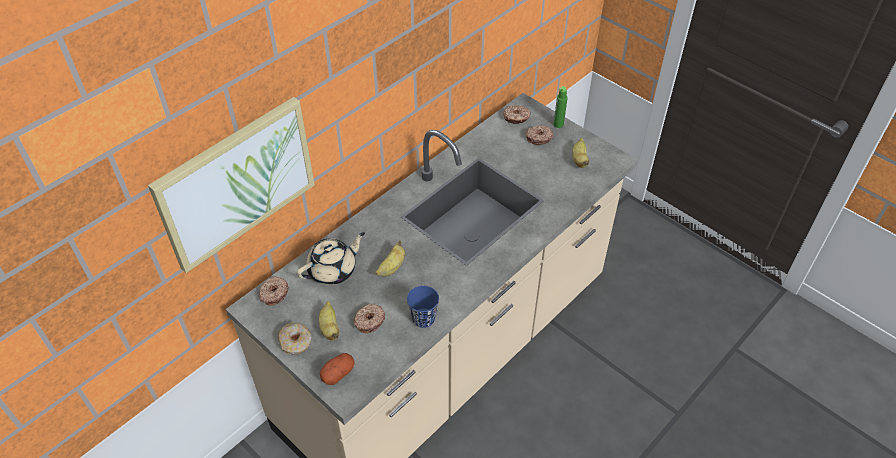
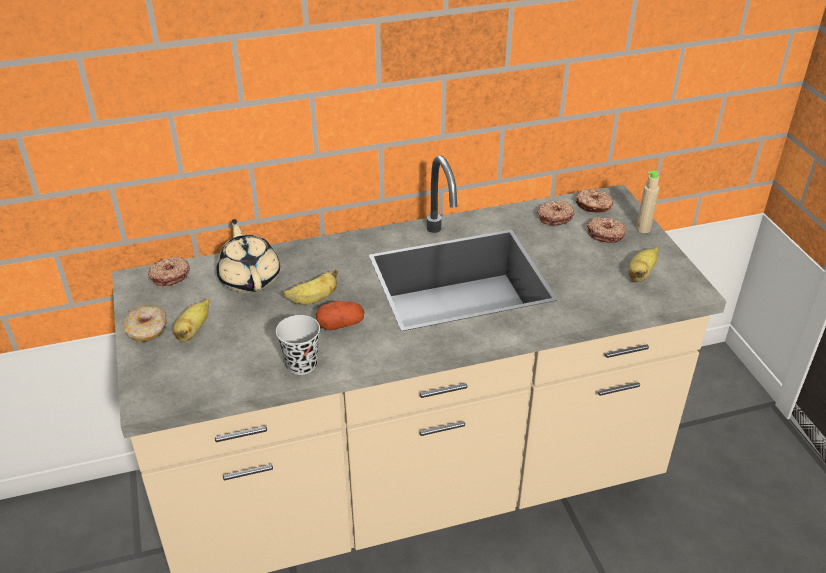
camera: 30 degrees right, 10 degrees down
picture [148,97,315,273] -> none
beige teapot [297,232,365,285] -> beige teapot turned 105 degrees counterclockwise [216,219,280,293]
potato [320,353,355,385] -> potato moved to [316,301,364,330]
donut [353,303,385,333] -> donut moved to [537,201,575,226]
blue cup [407,286,439,328] -> black cup [276,315,320,375]
green bottle [553,86,568,128] -> beige bottle [636,171,659,233]

